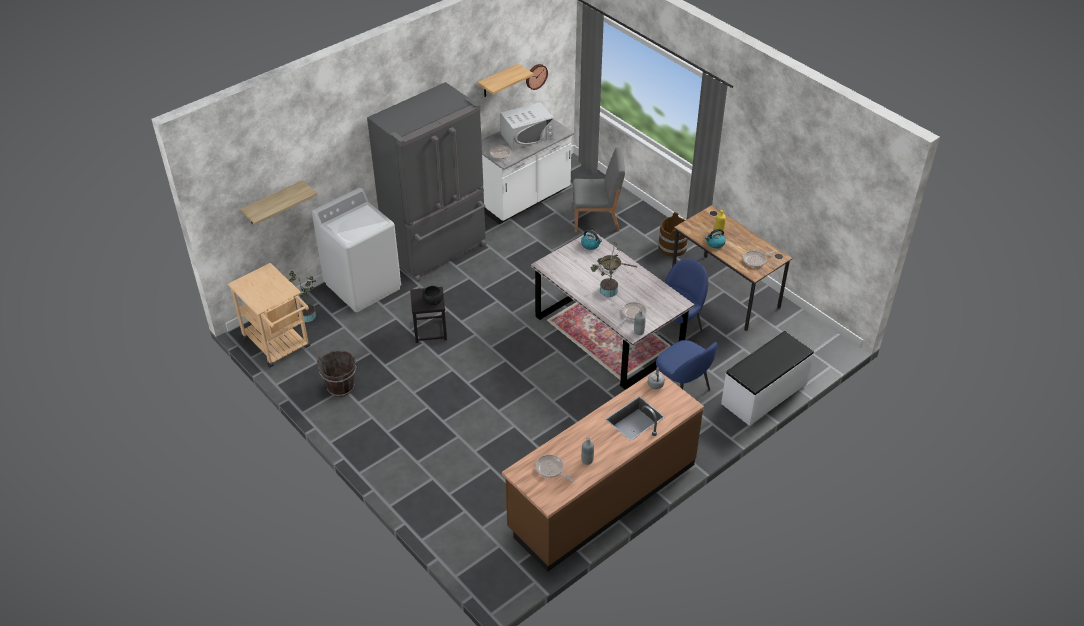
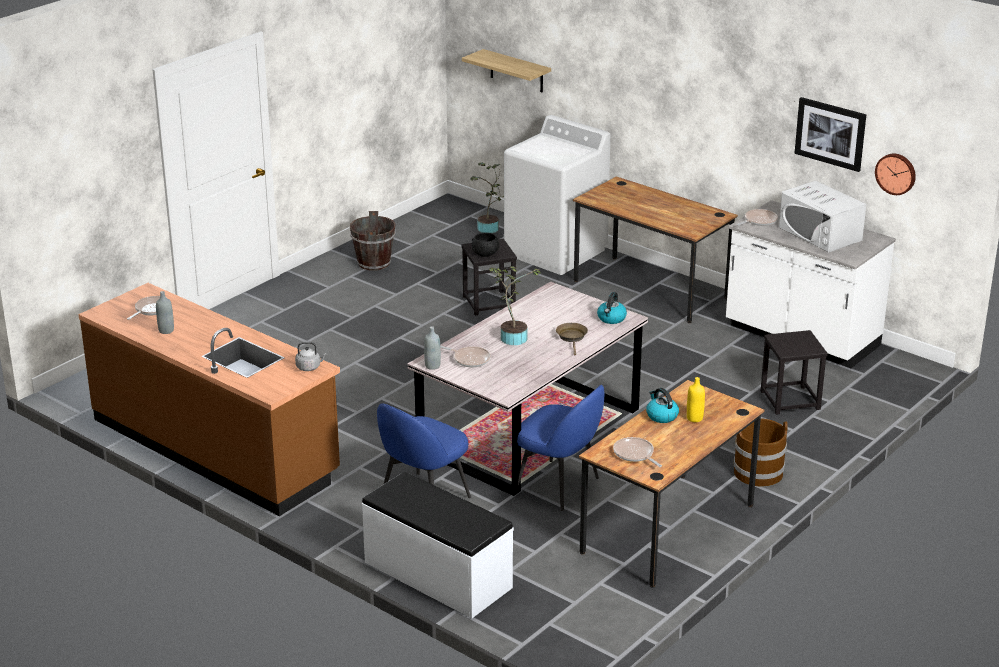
camera: 80 degrees right, 15 degrees down
beige cart [227,263,310,368] -> none
grey fridge [367,82,487,282] -> brown desk [573,176,738,323]
shelf [478,64,533,97] -> picture [794,97,866,172]
grey chair [572,147,625,232] -> black stool [761,330,828,415]

